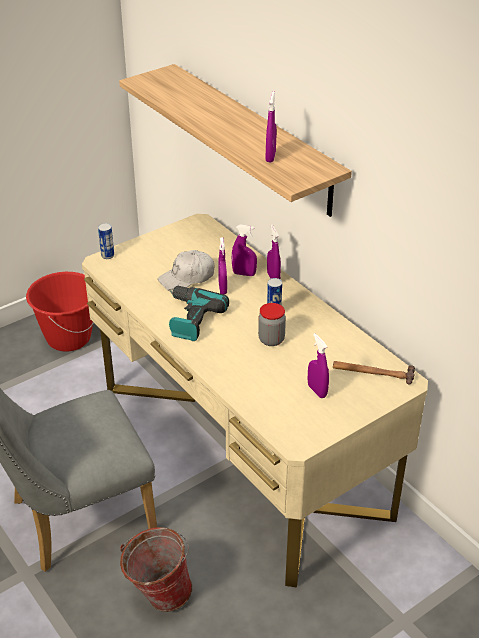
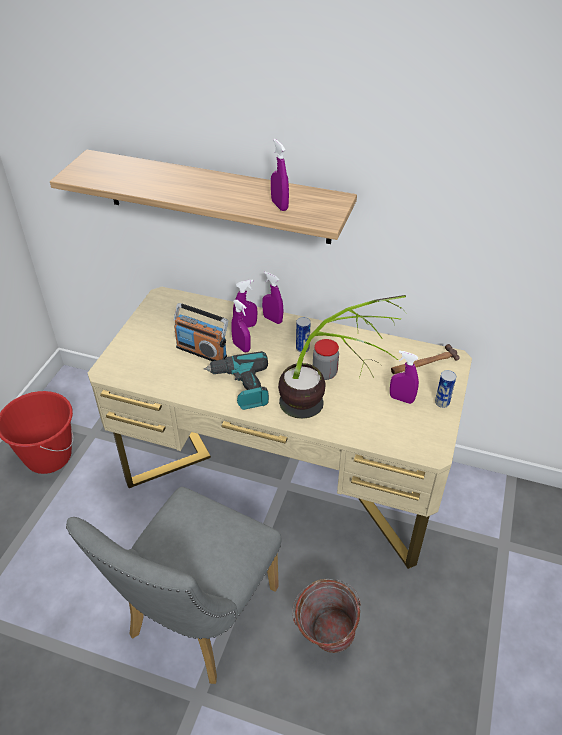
camera: 35 degrees left, 5 degrees up
can [98,223,114,259] -> can moved to [435,370,456,408]
white cap [158,250,214,290] -> radio [174,303,228,361]
none -> potted plant [278,295,407,419]

